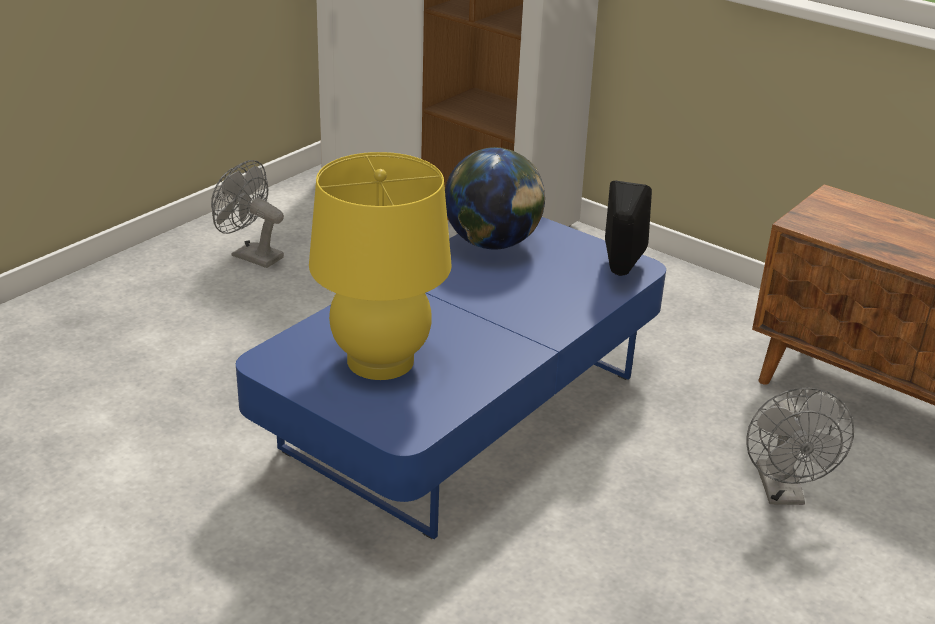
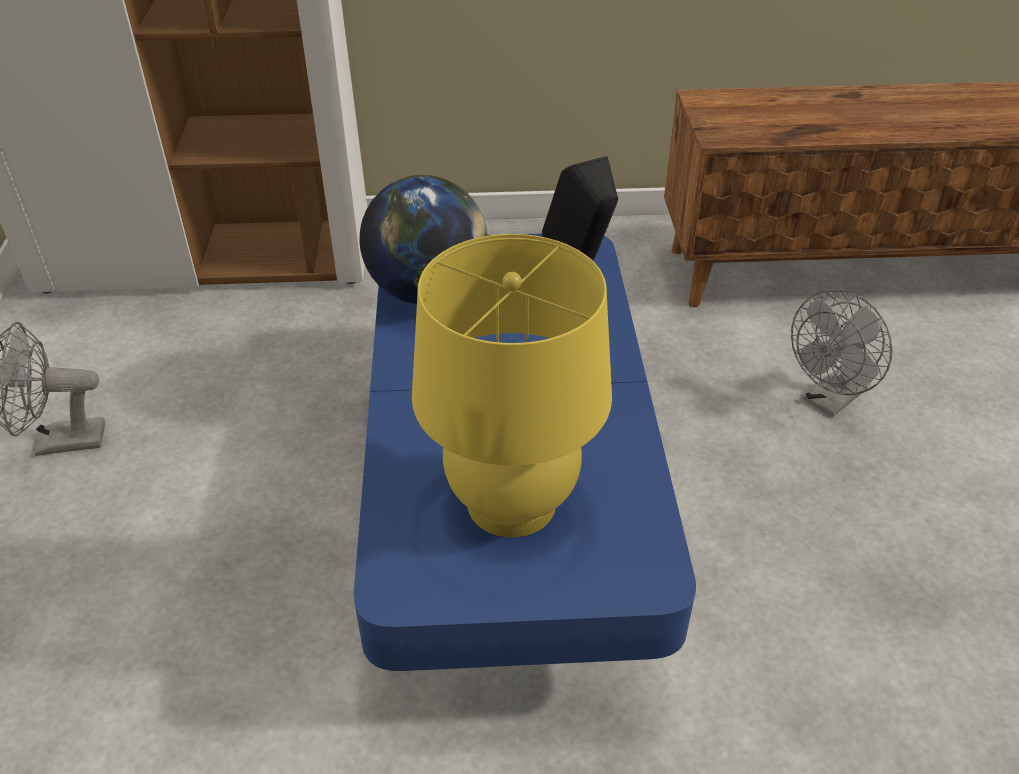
camera: 40 degrees left, 10 degrees up
grey fan [746,387,854,505] -> grey fan turned 90 degrees clockwise [791,289,893,417]

